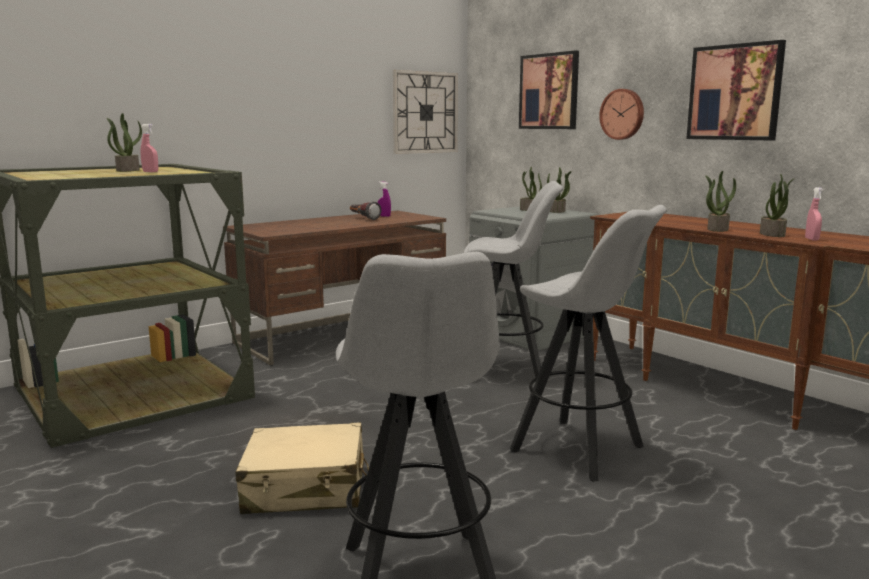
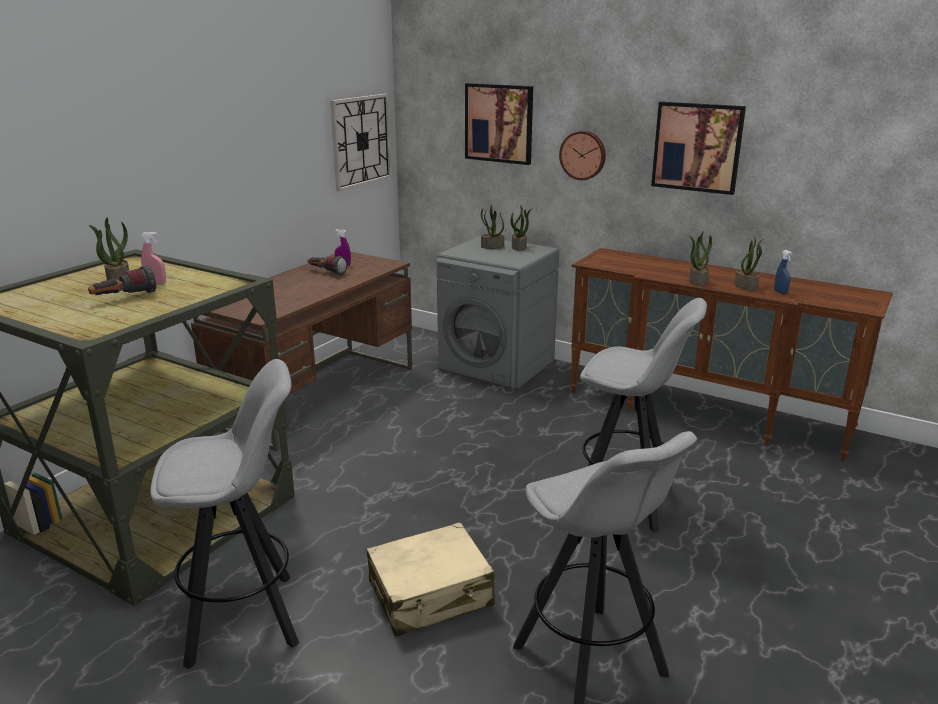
camera: 20 degrees left, 10 degrees up
grey stool [464,181,563,377] -> grey stool moved to [150,359,299,669]
pink spray bottle [805,187,823,241] -> blue spray bottle [774,250,793,295]
none -> flashlight [88,265,156,295]

